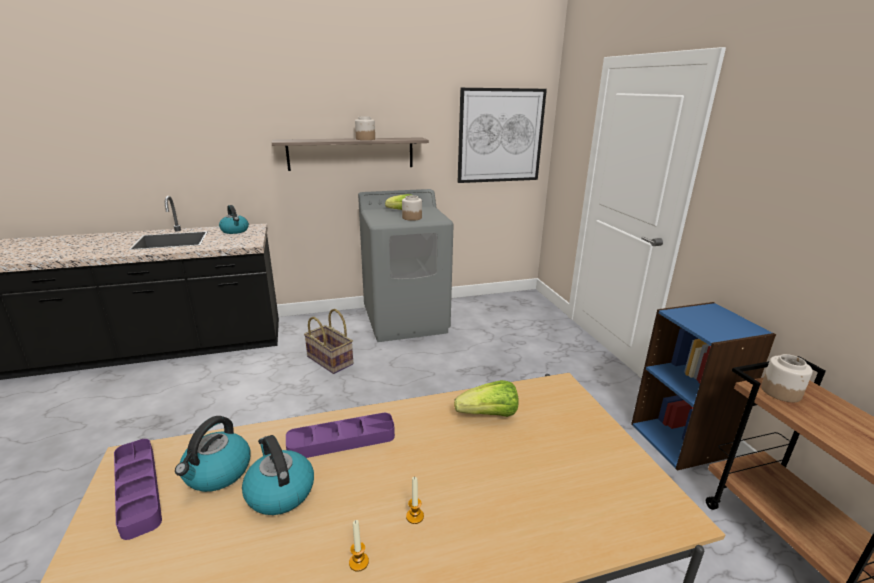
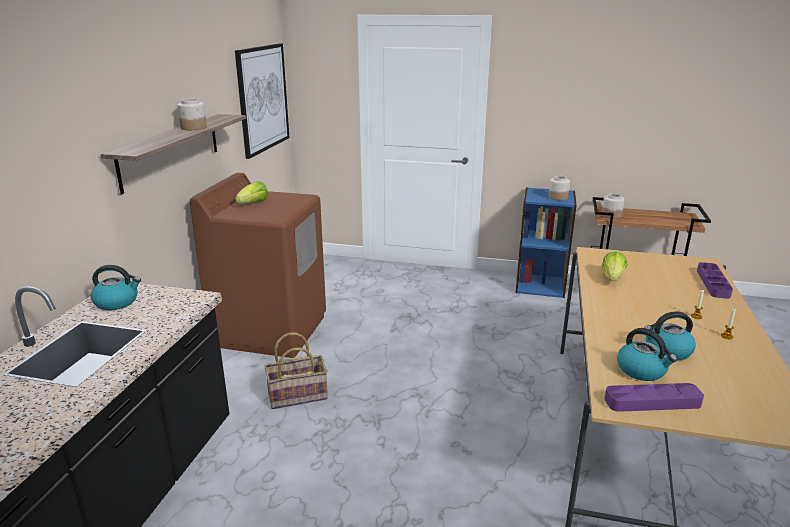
camera: 60 degrees left, 0 degrees up
purple tray [286,413,395,458] -> purple tray moved to [697,262,733,299]
grey washing machine [358,189,454,342] -> brown washing machine [190,173,326,358]
jar [402,195,422,221] -> jar moved to [548,176,570,201]

